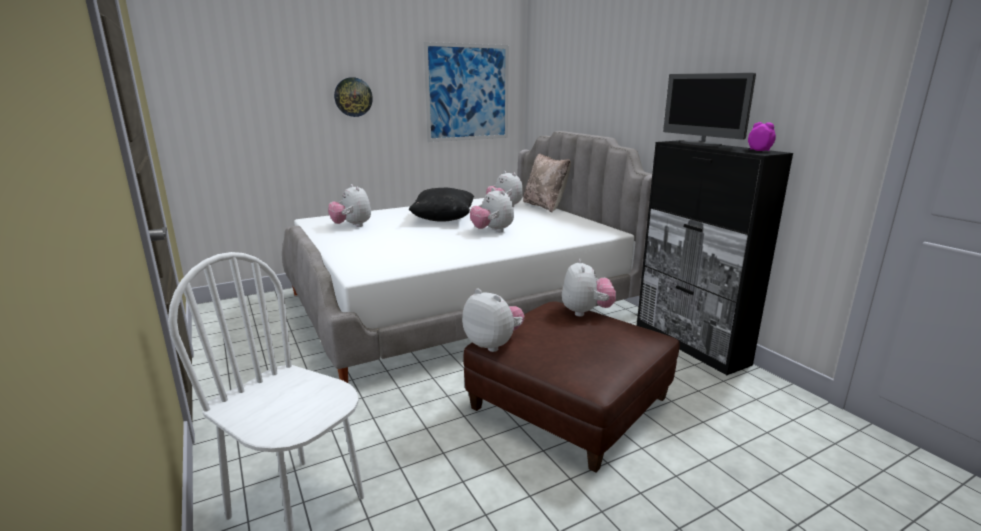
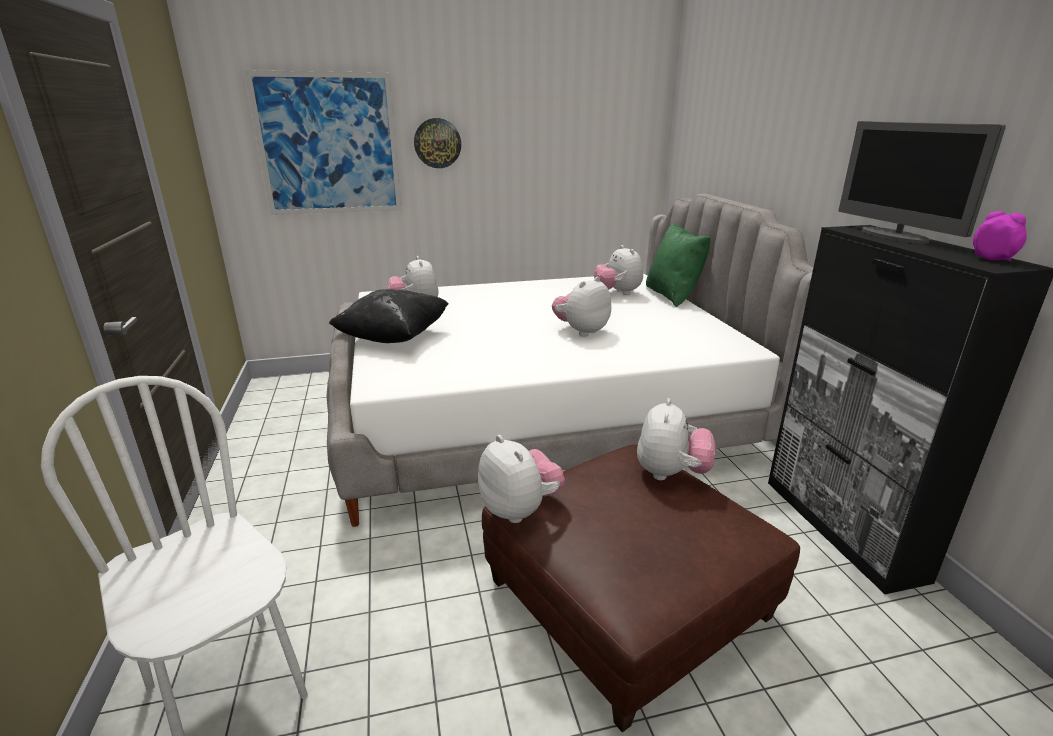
camera: 15 degrees right, 5 degrees up
black pillow [408,188,474,222] -> black pillow moved to [329,289,449,343]
picture [424,42,509,142] -> picture moved to [245,70,402,215]
plush toy [470,188,514,232] -> plush toy turned 60 degrees clockwise [552,277,611,337]
beige pillow [523,153,571,213] -> green pillow [646,223,710,307]

